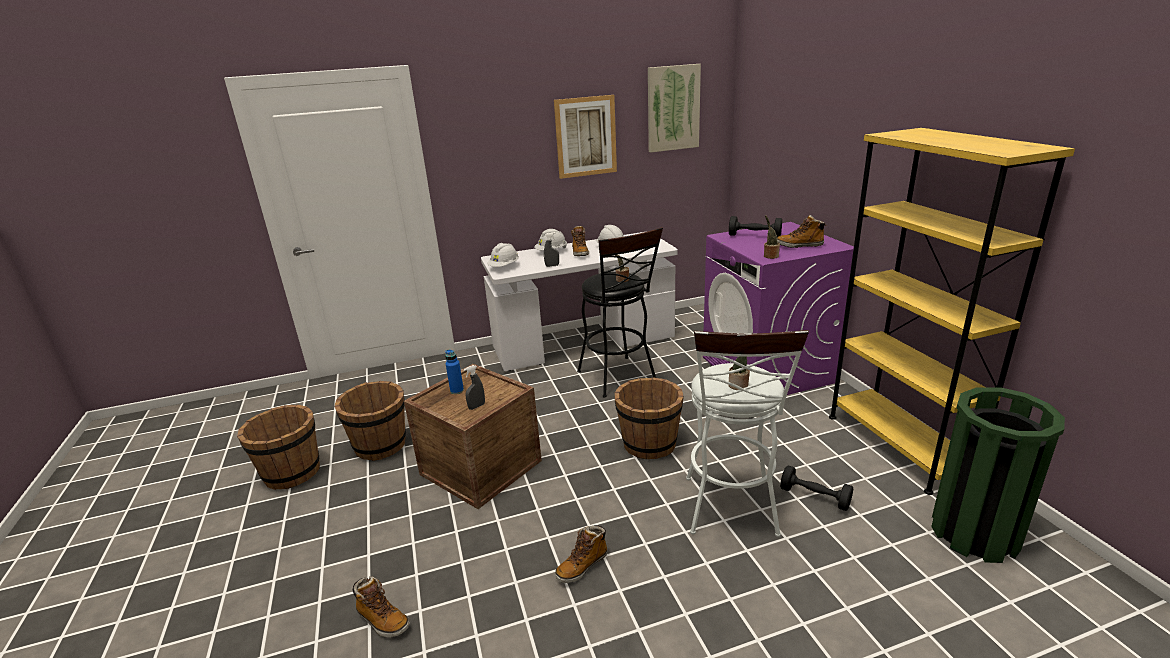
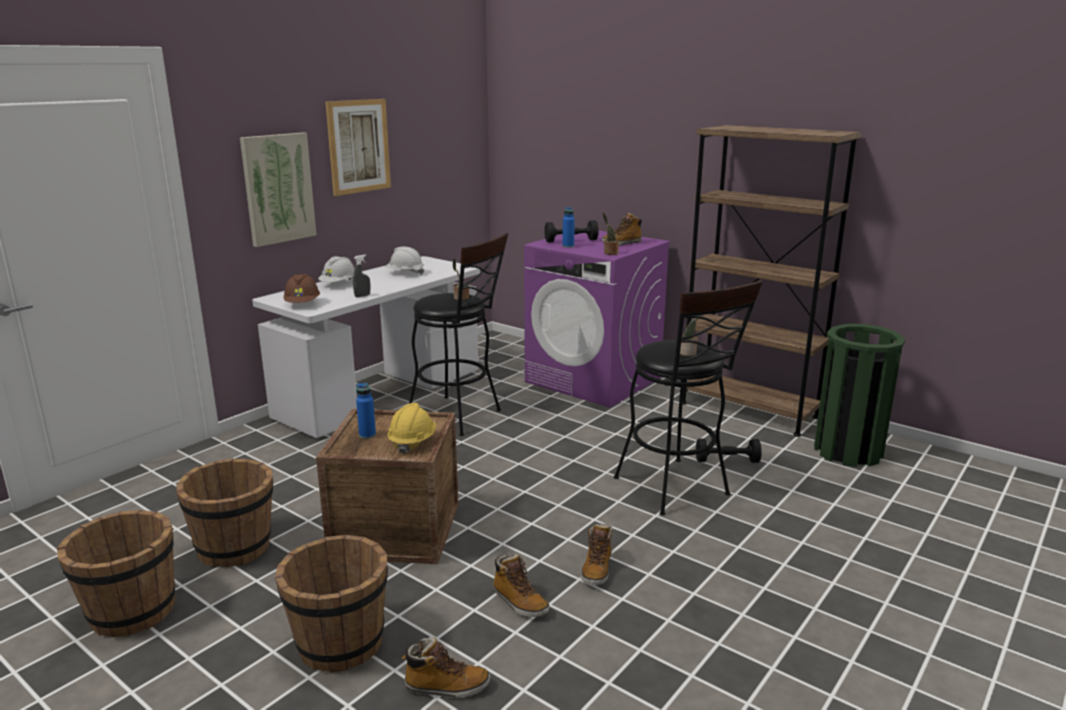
camera: 35 degrees left, 5 degrees down
grey spray bottle [464,365,485,410] -> yellow hard hat [388,403,436,454]
white hard hat [487,243,519,267] -> brown hard hat [284,274,320,303]
boot [571,226,589,256] -> boot moved to [493,553,550,617]
brown bucket [614,377,684,459] -> brown bucket moved to [275,535,388,673]
picture [648,64,701,153] -> picture moved to [240,132,317,247]
white stool [686,330,809,537] -> black stool [614,281,763,515]
yellow bookcase [829,128,1075,495] -> brown bookcase [683,125,861,437]
none -> blue bottle [562,207,575,248]

